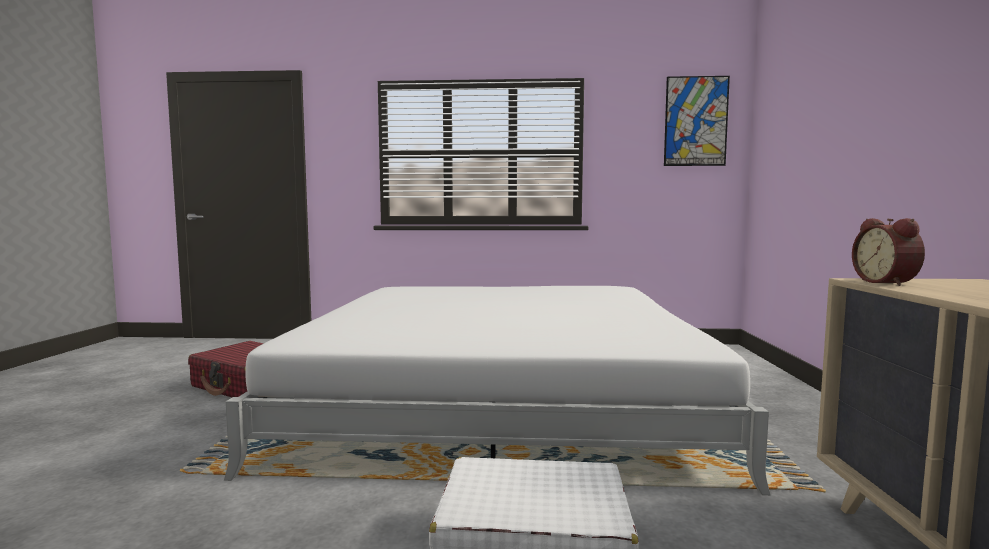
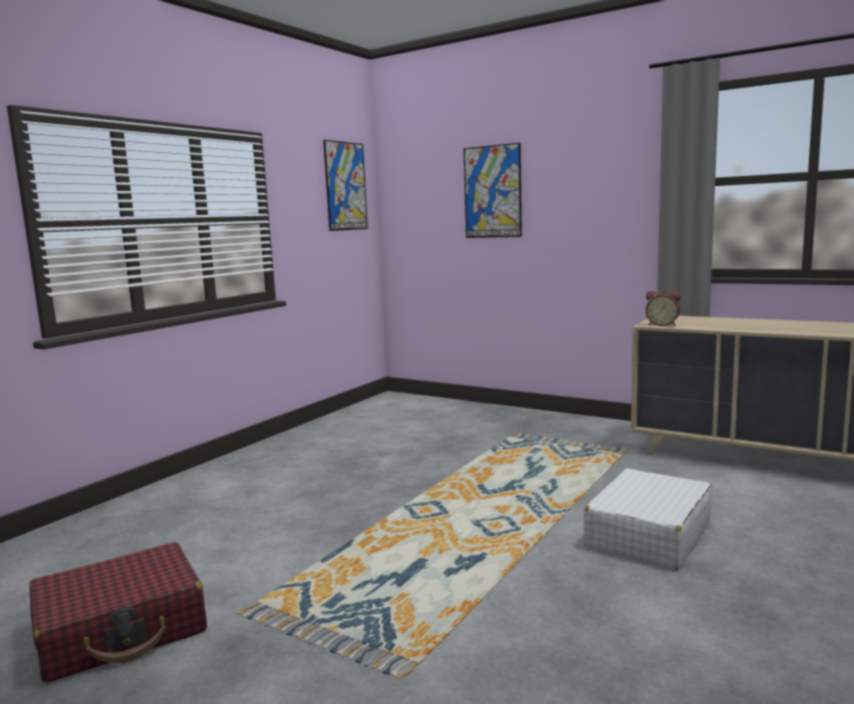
camera: 60 degrees left, 5 degrees up
white bed [224,286,771,495] -> none
none -> picture [463,143,522,238]

